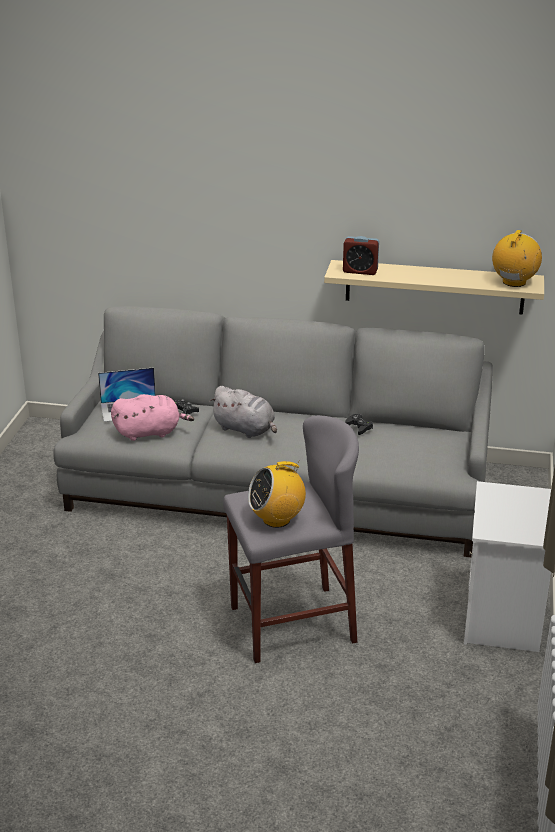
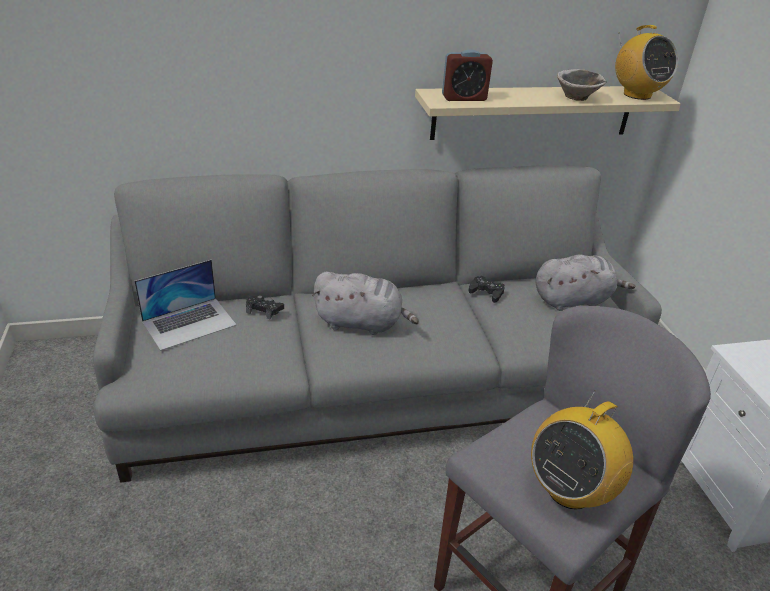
camera: 25 degrees left, 5 degrees up
pink plush toy [111,394,194,441] -> none
radio [492,230,542,287] -> radio turned 150 degrees clockwise [615,25,678,100]
none -> grey plush toy [536,255,635,311]
none -> bowl [557,69,607,101]

